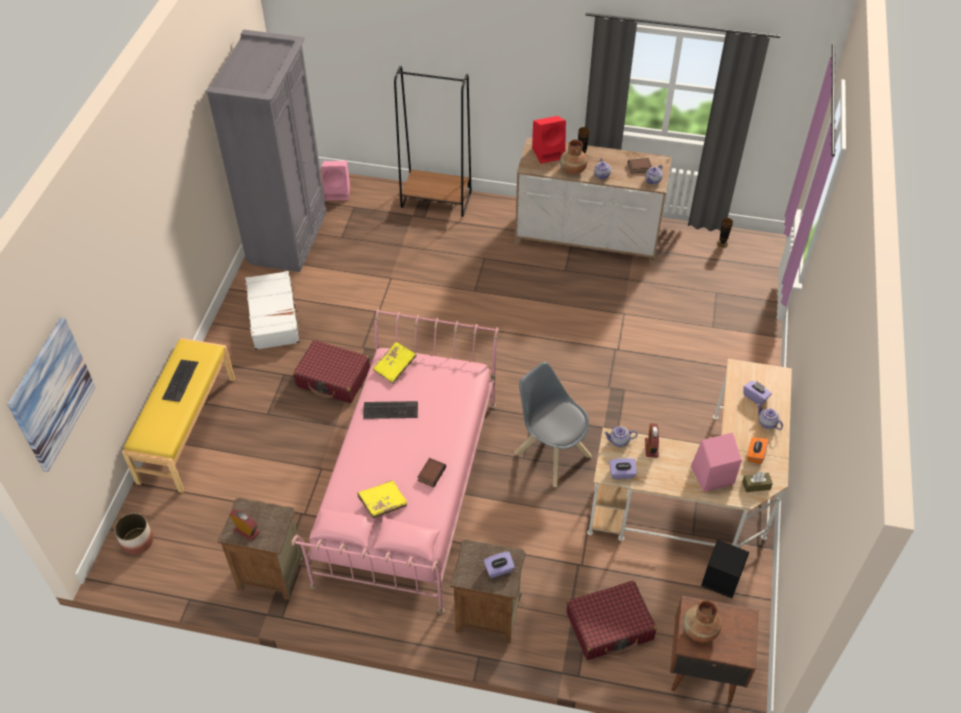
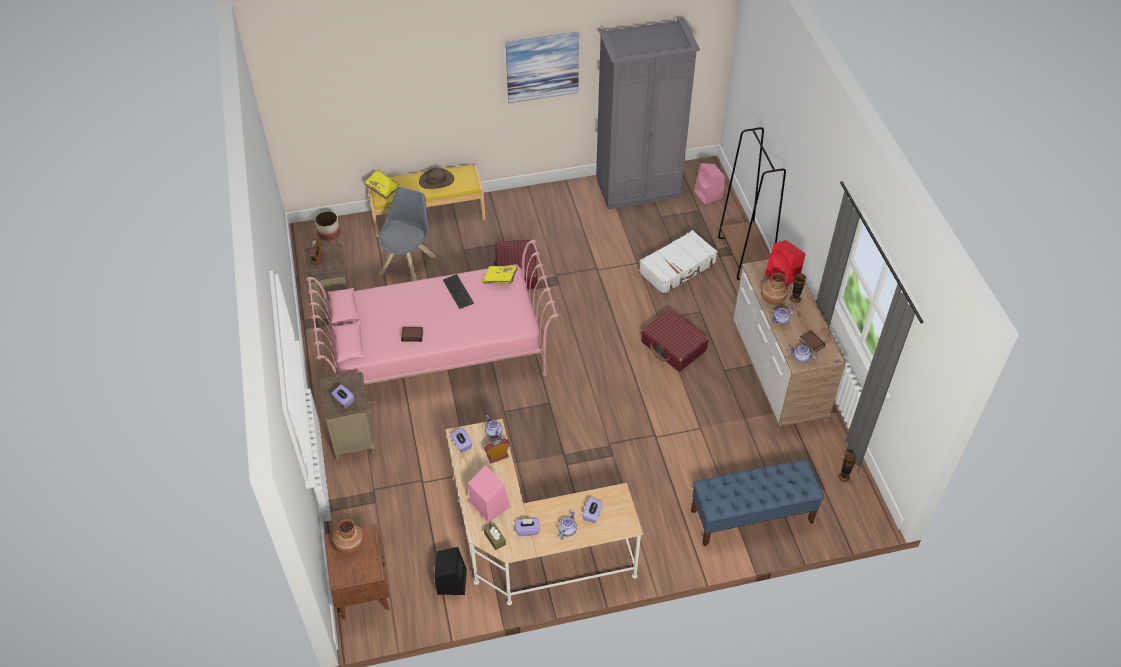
camera: 65 degrees right, 0 degrees up
picture [7,317,96,472] -> picture moved to [506,32,579,103]
keyboard [162,360,198,402] -> brown hat [419,168,454,189]
white suitcase [245,271,302,350] -> white suitcase moved to [639,230,718,294]
yellow book [357,481,407,519] -> yellow book moved to [364,170,399,199]
grey chair [514,362,592,487] -> grey chair moved to [378,187,436,281]
red suitcase [567,581,656,660] -> red suitcase moved to [641,309,709,372]
orange tissue box [747,437,768,464] -> purple tissue box [515,518,540,536]
none -> blue bench [691,459,824,546]

